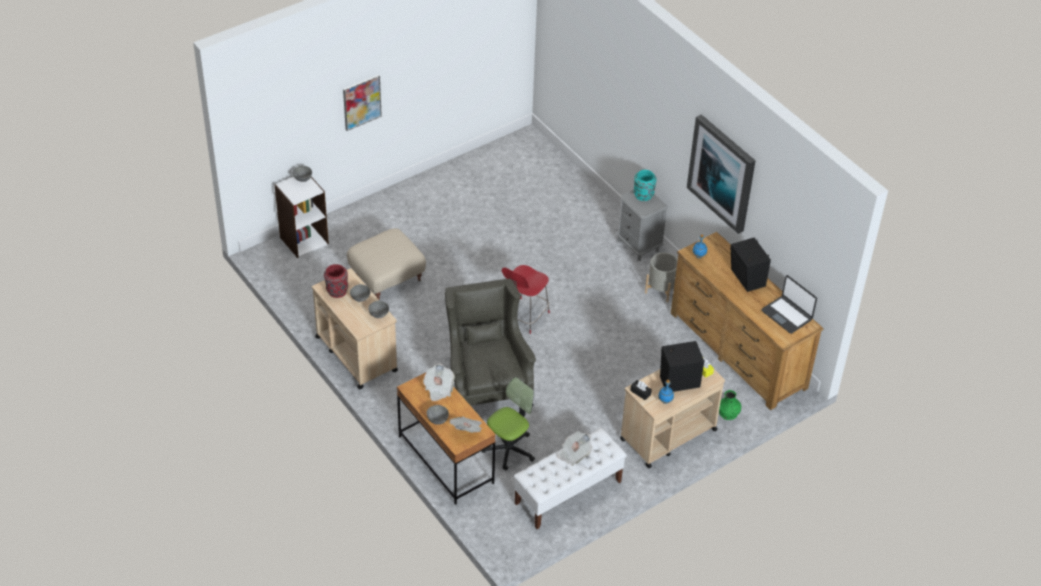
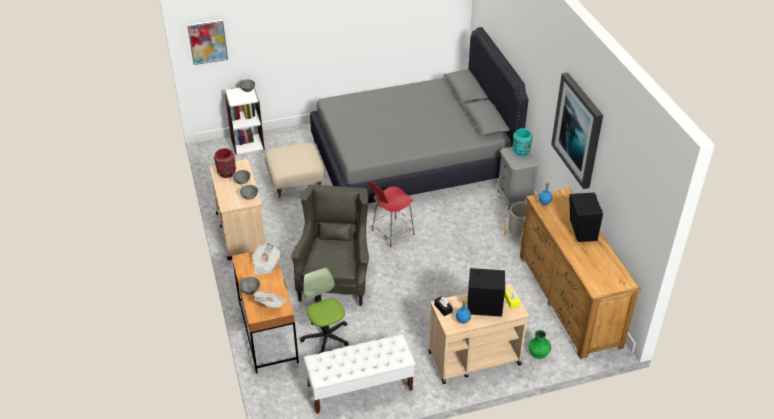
camera: 20 degrees right, 5 degrees down
picture [343,75,382,131] -> picture moved to [187,20,228,65]
office chair [481,377,535,471] -> office chair turned 90 degrees counterclockwise [300,267,349,354]
newspaper [558,431,592,466] -> none
laptop [761,275,817,334] -> none
none -> grey bed [310,27,529,203]

